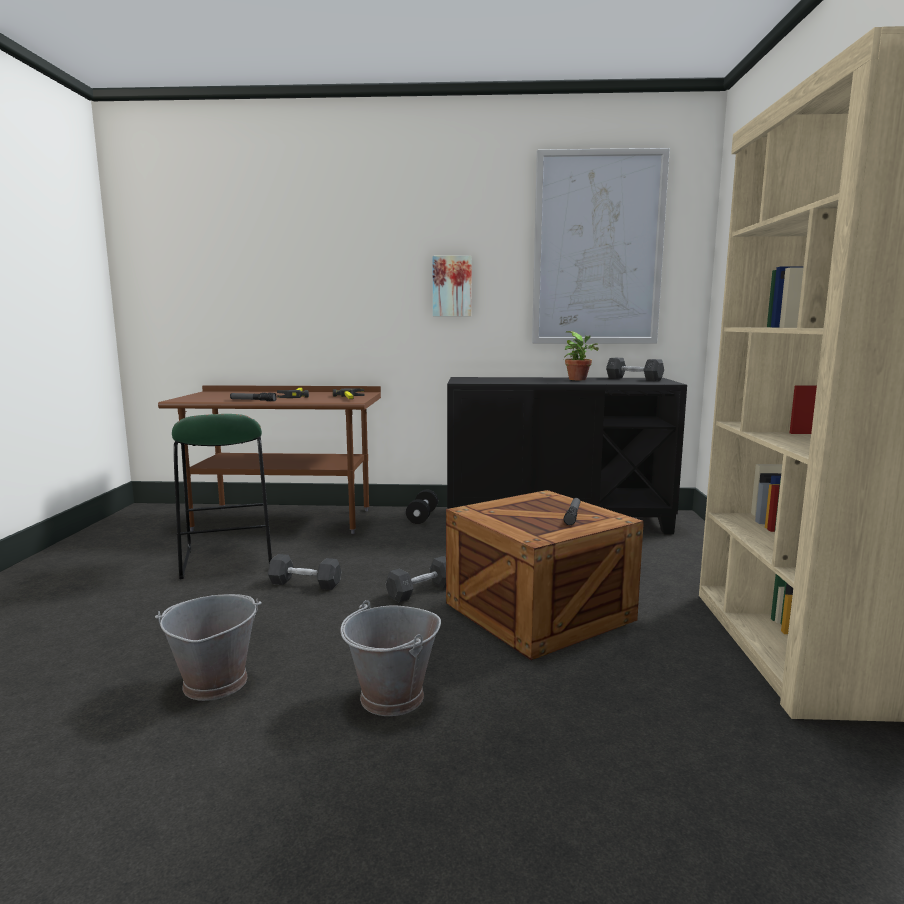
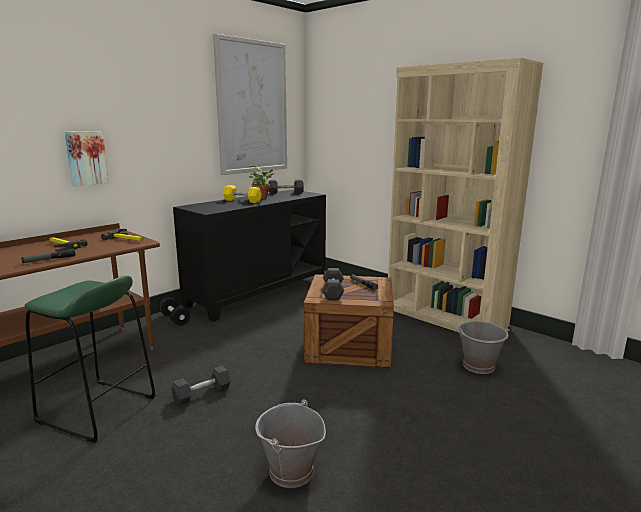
camera: 50 degrees left, 5 degrees up
grey bucket [340,600,441,716] -> grey bucket moved to [457,321,510,374]
grey dumbbell [386,556,446,602] -> grey dumbbell moved to [322,268,344,301]
picture [432,256,472,316] -> picture moved to [64,131,109,187]
none -> yellow dumbbell [223,185,262,203]

